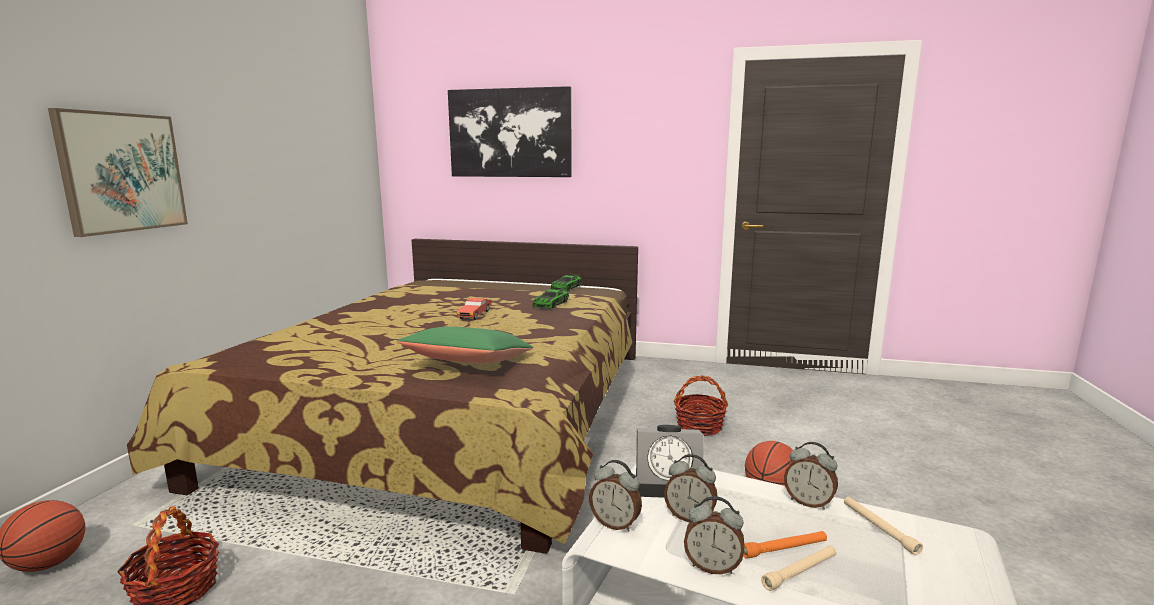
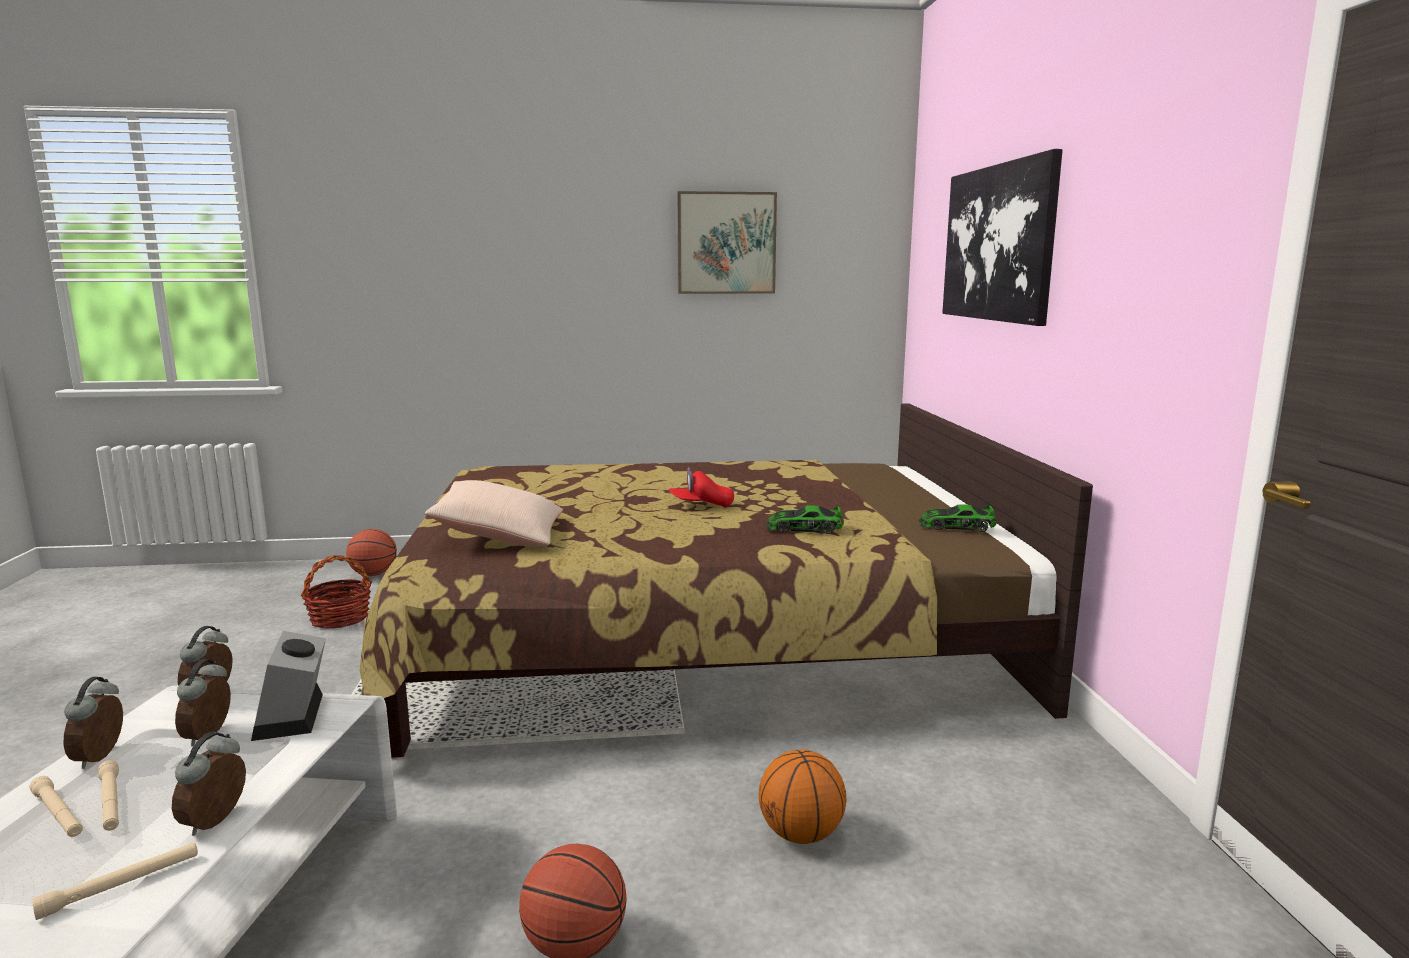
camera: 70 degrees right, 0 degrees up
picture [48,108,188,237] -> picture moved to [677,191,777,294]
green pillow [397,327,533,363] -> beige pillow [425,480,563,546]
red toy car [457,298,492,320] -> red cap [669,467,734,507]
basket [673,375,728,436] -> basketball [759,749,846,844]
orange flashlight [743,531,827,559] -> beige flashlight [98,760,119,831]

